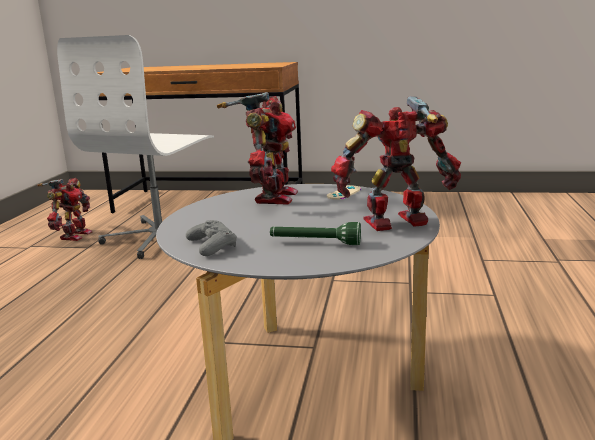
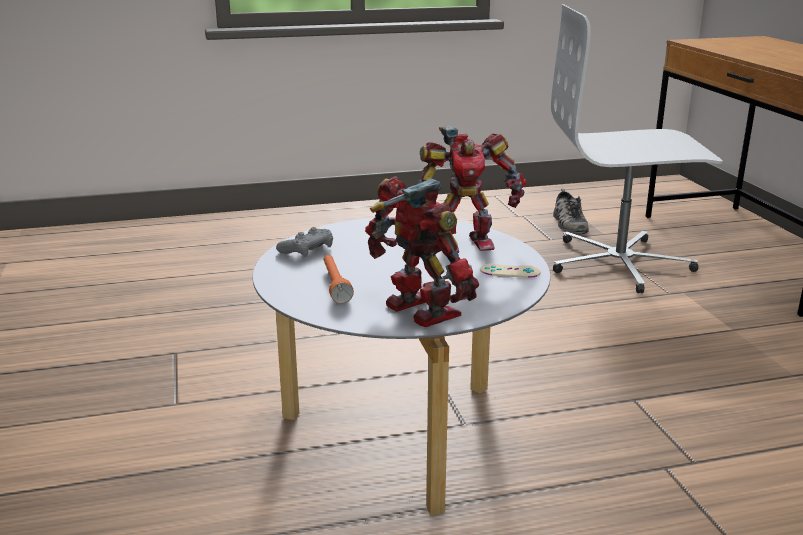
camera: 65 degrees right, 5 degrees up
toy robot [37,178,92,241] -> shoe [553,189,589,234]
green flashlight [270,222,361,245] -> orange flashlight [324,255,354,304]

